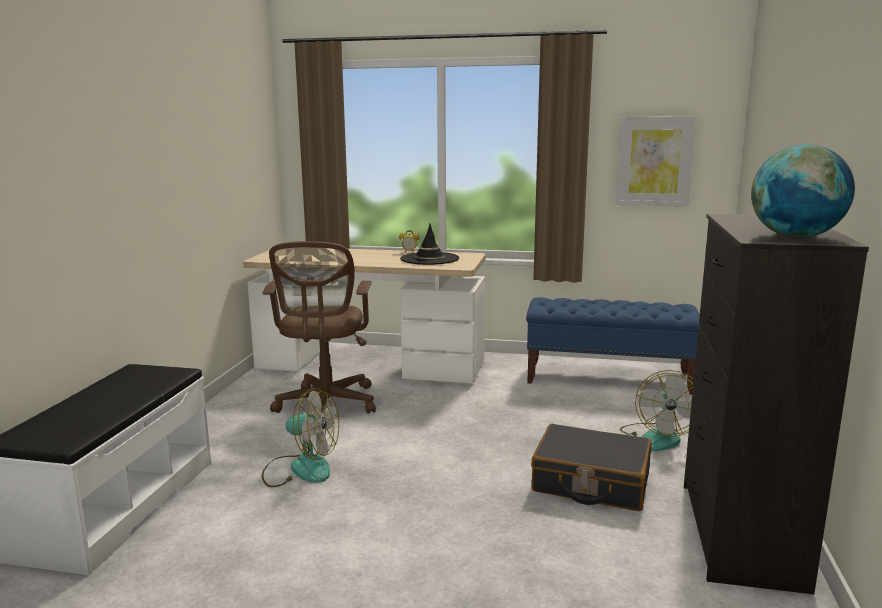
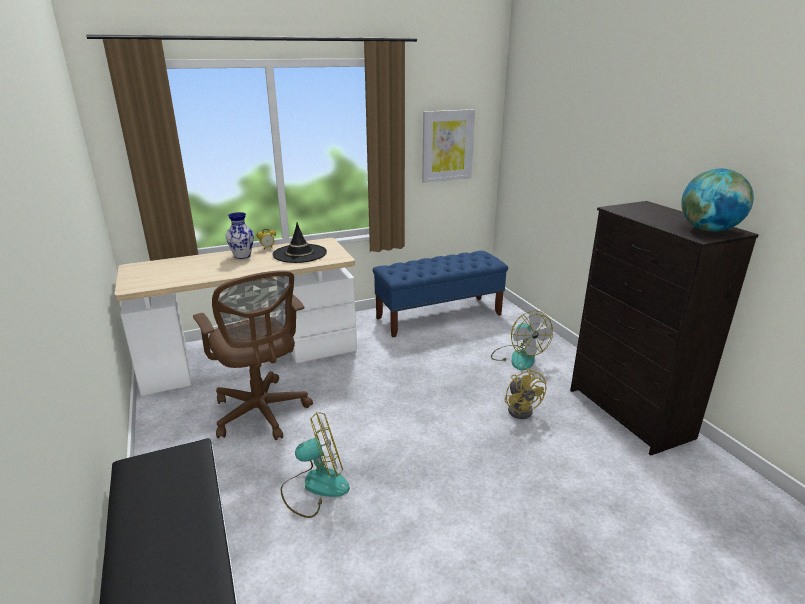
camera: 35 degrees left, 10 degrees up
black suitcase [531,424,652,511] -> yellow fan [504,368,546,419]
none -> vase [225,212,254,259]

